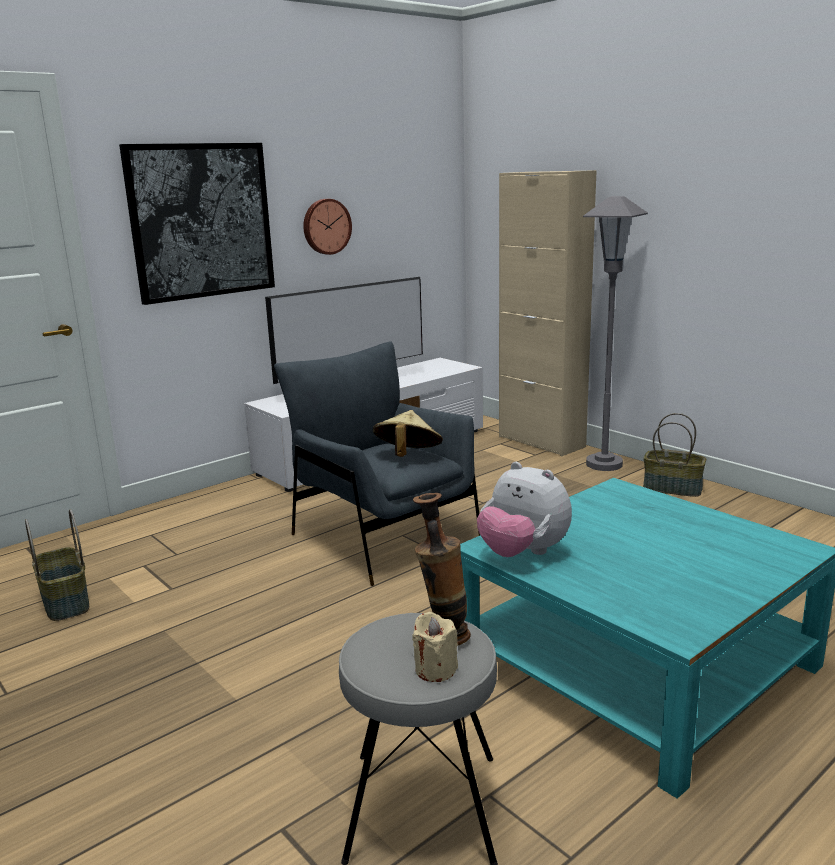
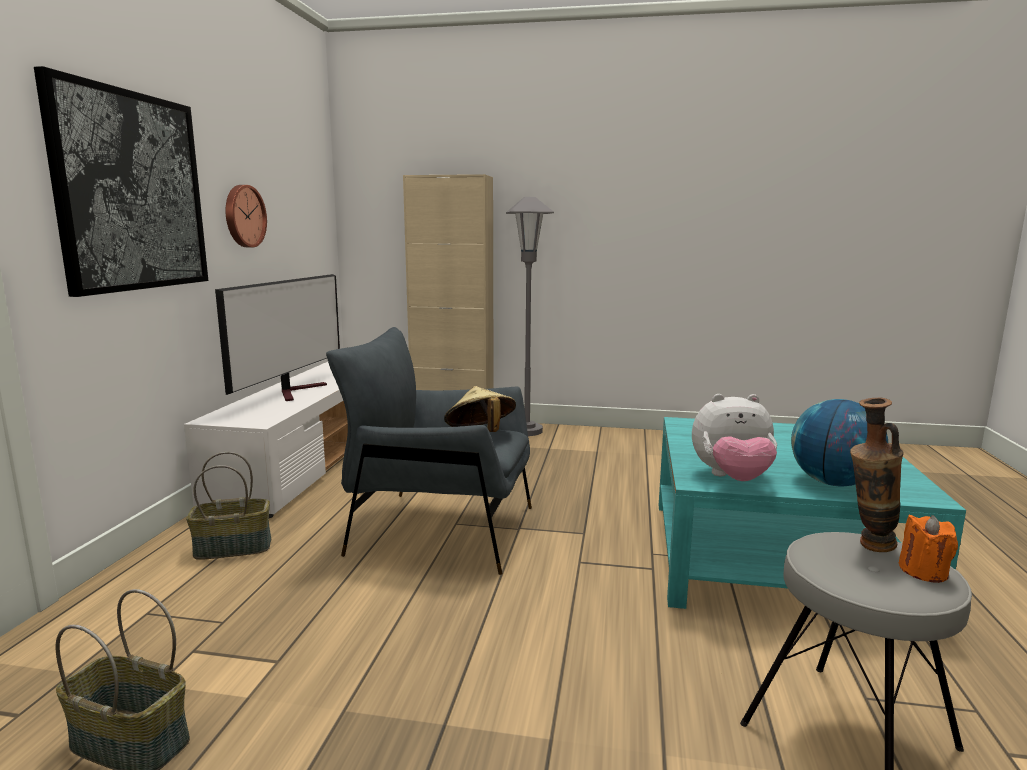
camera: 40 degrees left, 5 degrees down
beige candle [412,612,458,682] -> orange candle [899,515,958,583]
basket [643,413,706,497] -> basket moved to [186,452,271,560]
none -> globe [791,399,888,487]

